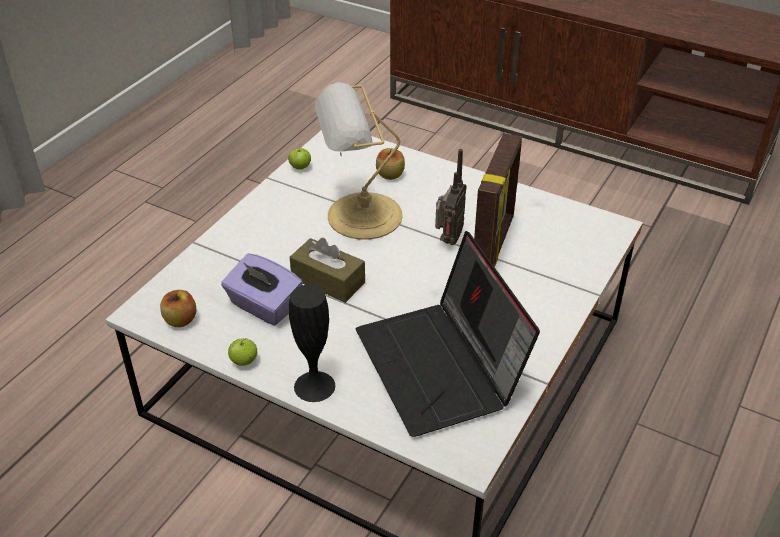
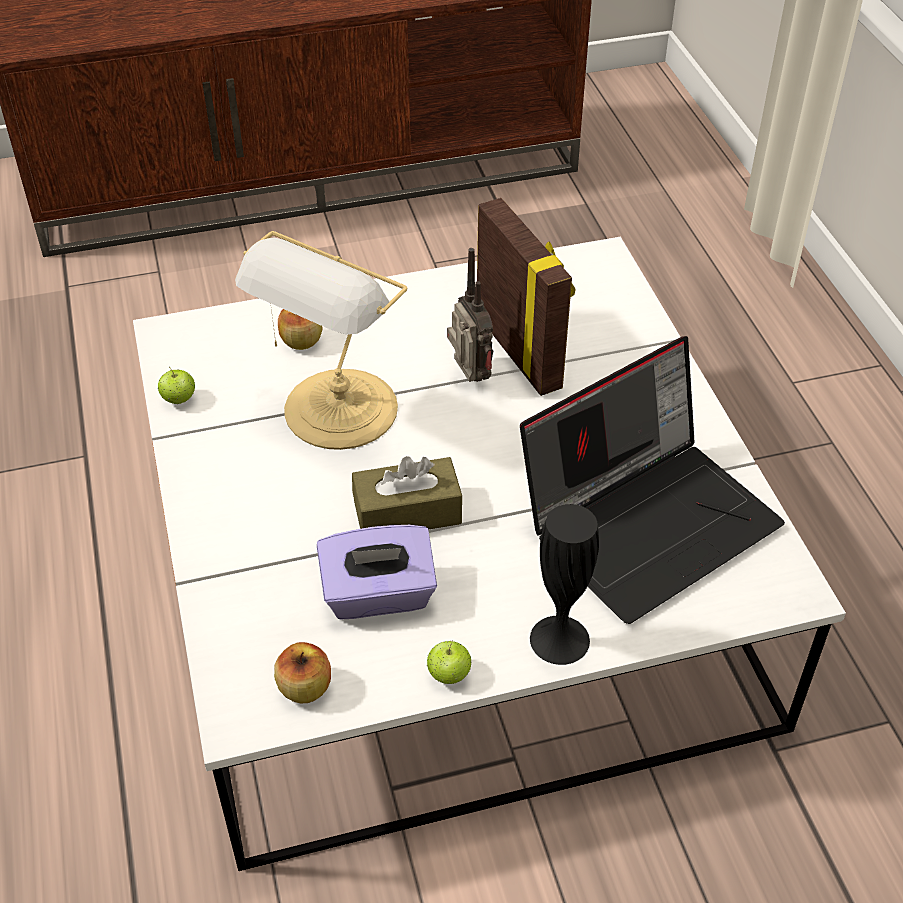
camera: 45 degrees left, 5 degrees up
laptop [356,231,540,437] -> laptop turned 60 degrees counterclockwise [520,336,785,624]

